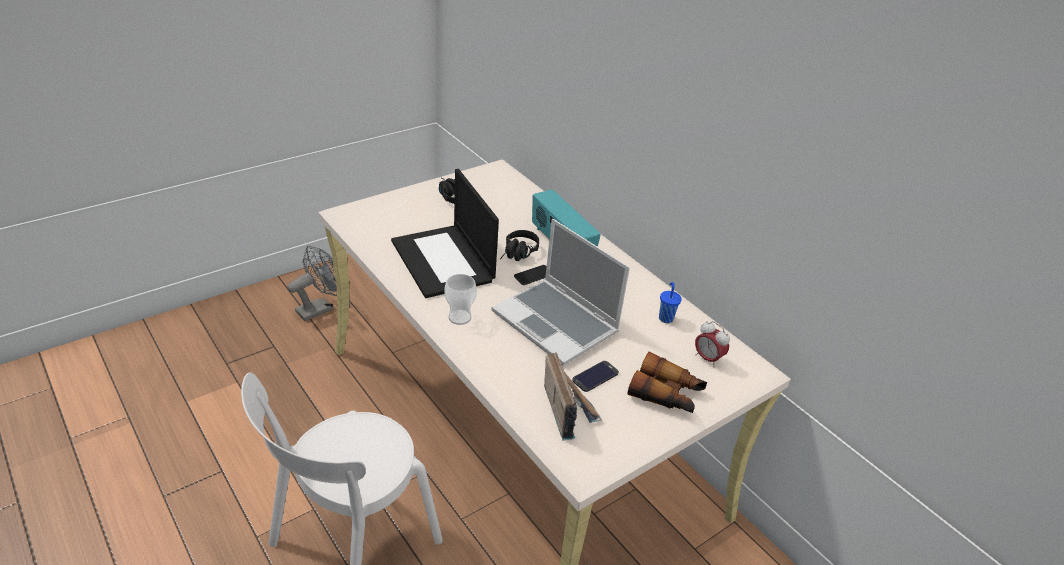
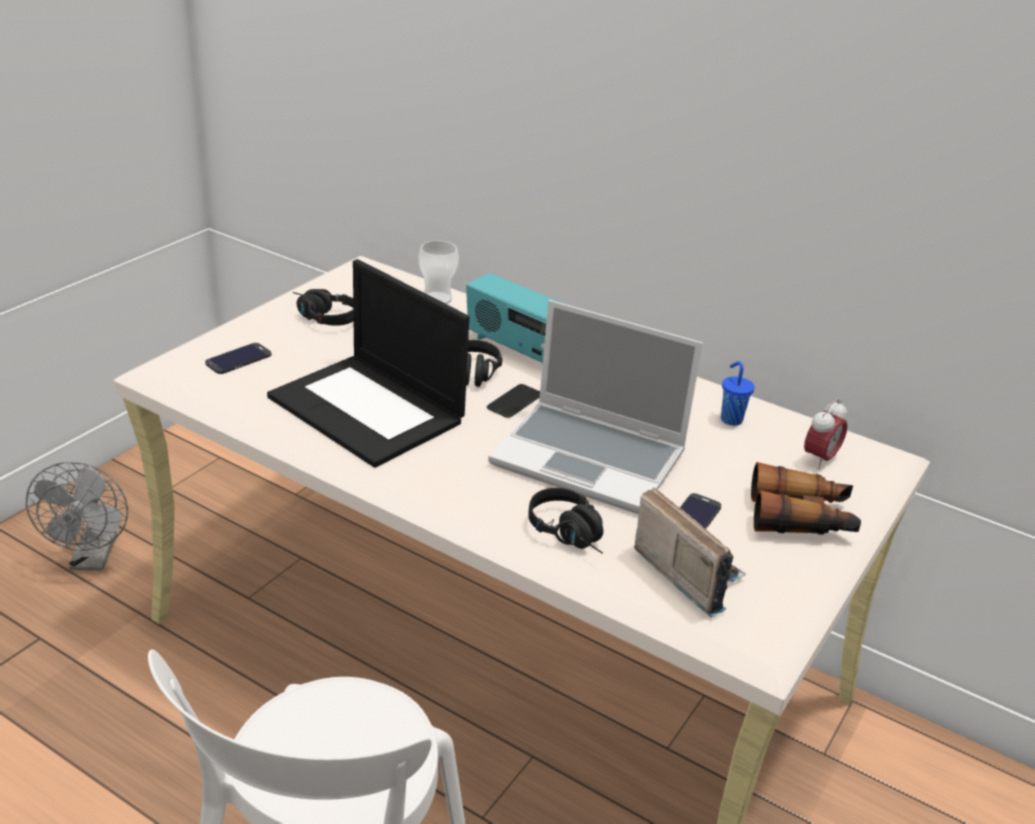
camera: 20 degrees left, 5 degrees down
grey fan [287,246,337,321] -> grey fan turned 150 degrees clockwise [26,462,128,571]
cup [444,274,477,325] -> cup moved to [418,240,459,304]
alarm clock [695,321,730,367] -> alarm clock turned 75 degrees counterclockwise [804,399,848,469]
none -> phone [205,343,272,374]
none -> black headphones [528,488,603,554]

